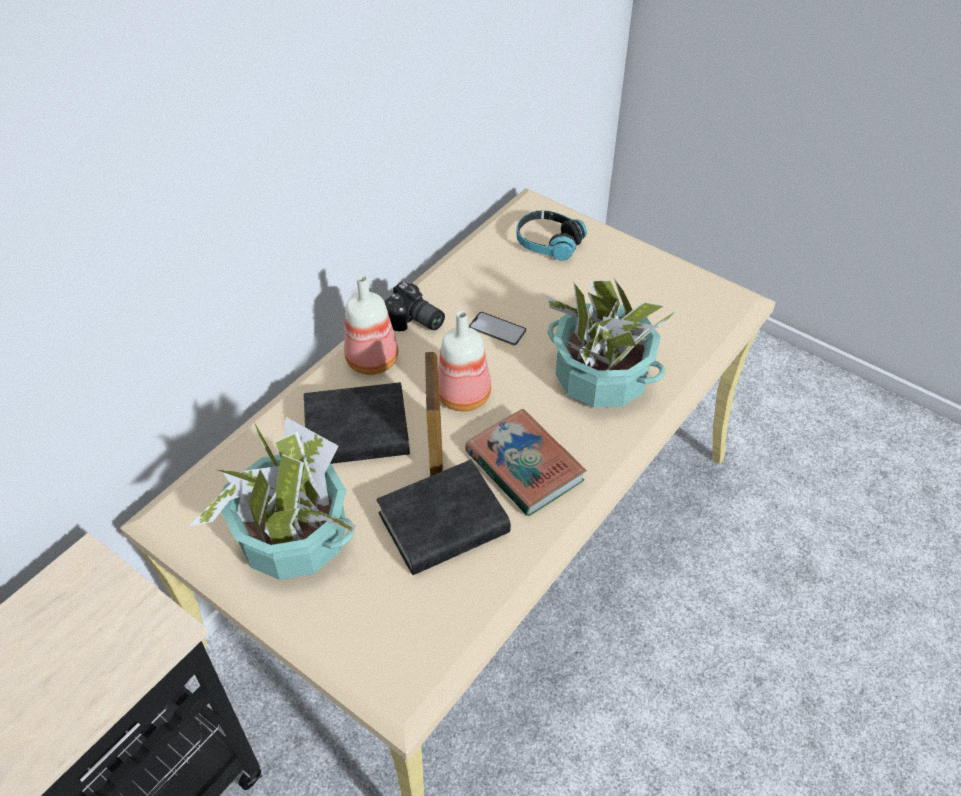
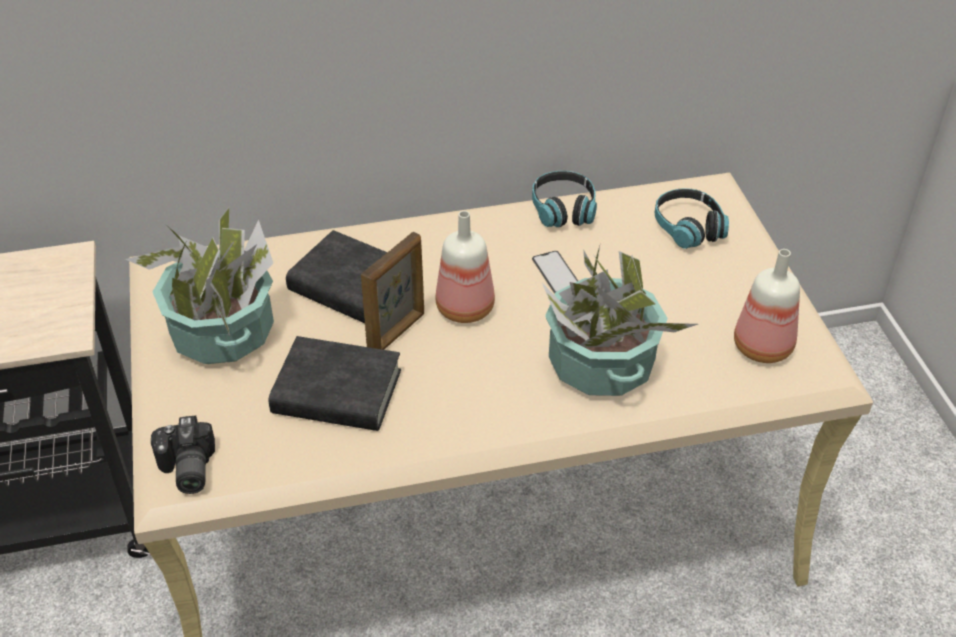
camera: 40 degrees right, 5 degrees down
bottle [344,275,398,375] -> bottle moved to [734,249,800,363]
camera [384,281,445,331] -> camera moved to [151,416,215,494]
book [465,409,587,516] -> none
none -> headphones [532,171,597,227]

